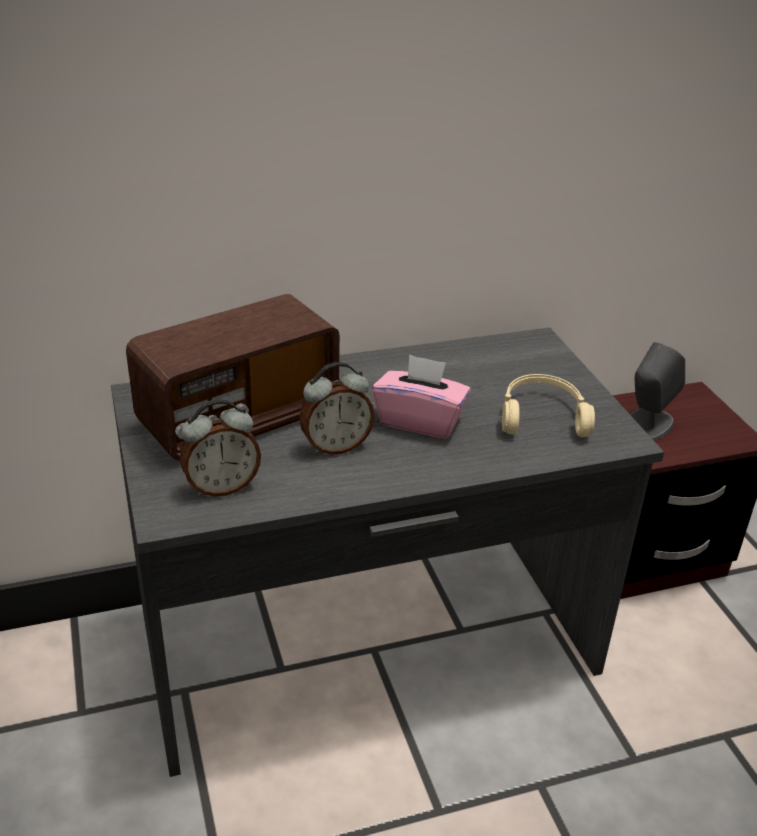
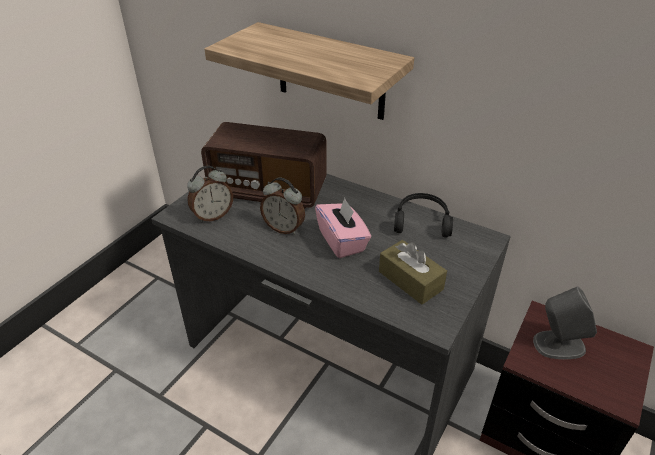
camera: 50 degrees right, 5 degrees up
alarm clock [180,399,261,497] -> alarm clock turned 60 degrees counterclockwise [187,166,233,223]
beige headphones [502,374,595,437] -> brown tissue box [379,240,447,305]
none -> shelf [204,22,414,120]
none -> black headphones [394,193,453,238]

